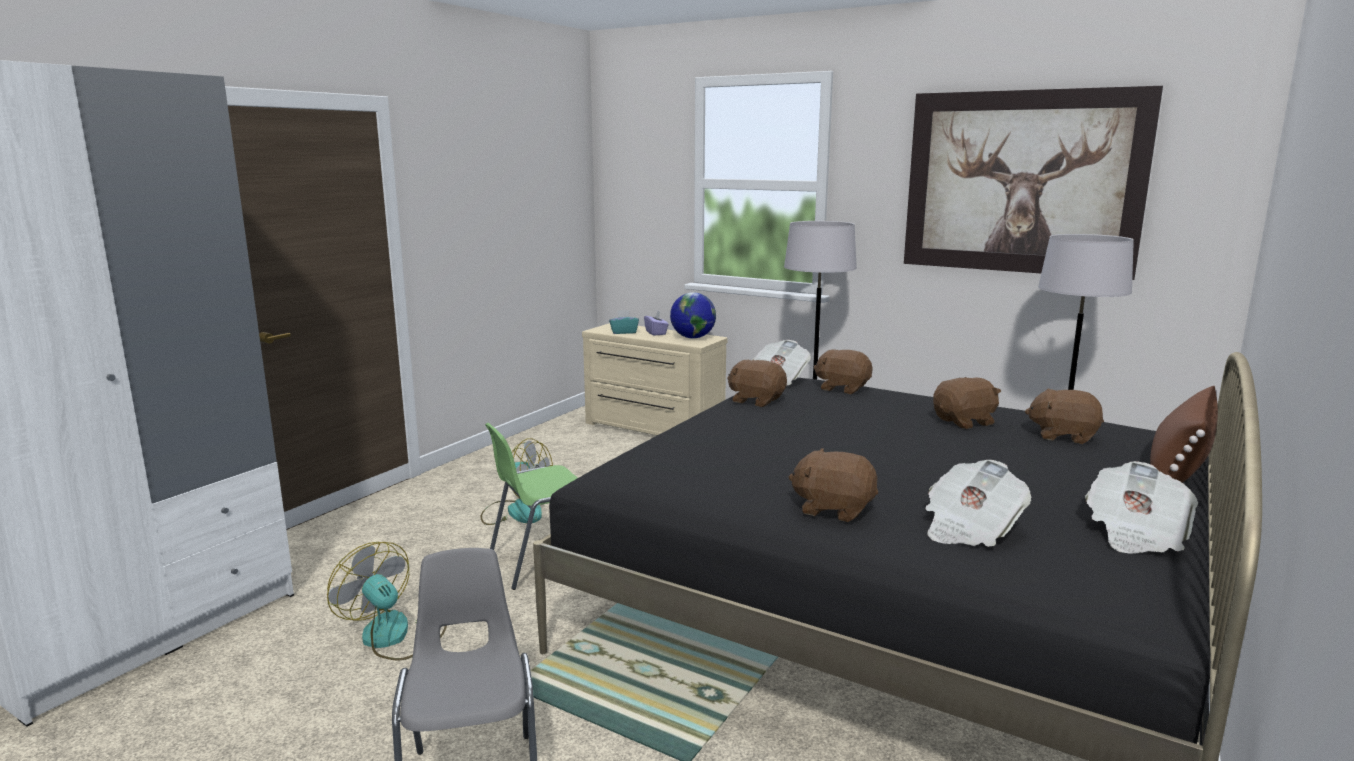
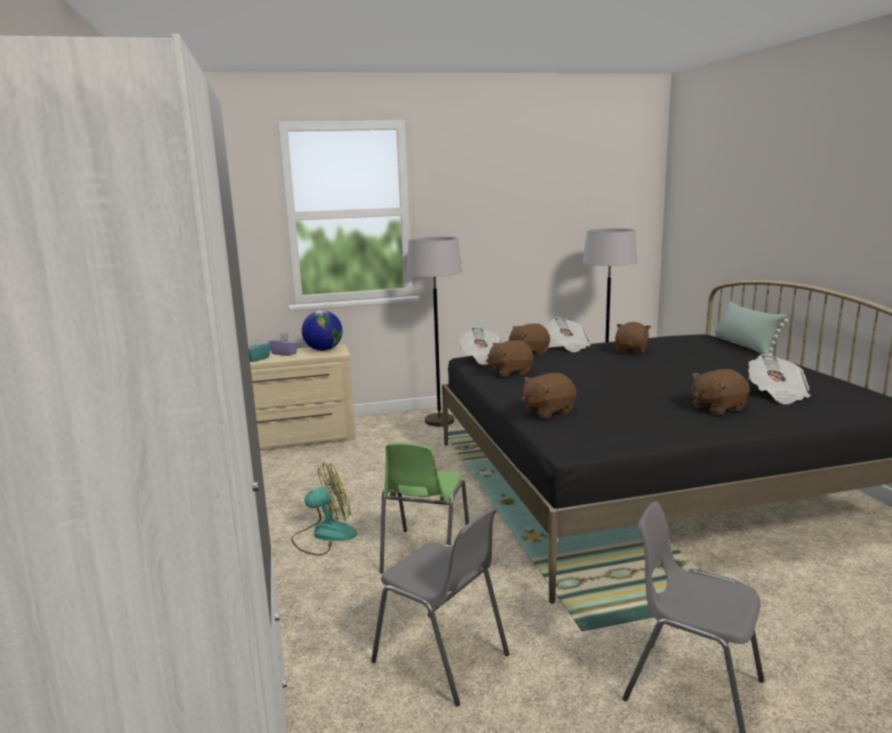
camera: 45 degrees left, 0 degrees up
fan [327,542,447,660] -> grey chair [371,507,509,706]
picture [904,86,1163,280] -> none
brown plush toy [1025,389,1104,444] -> brown plush toy moved to [521,373,577,418]
newspaper [1085,461,1198,554] -> newspaper moved to [546,317,591,352]
brown pillow [1150,386,1218,483] -> green pillow [715,301,788,355]

